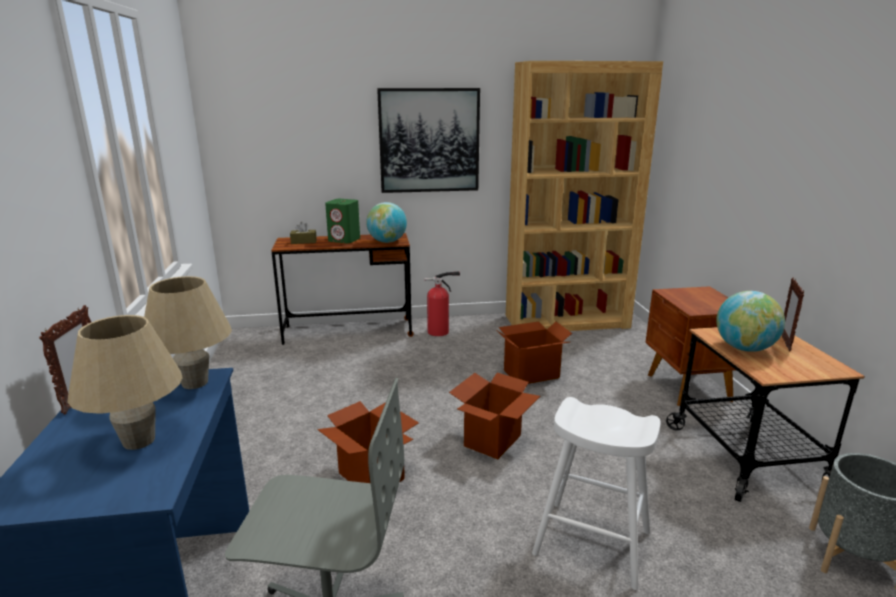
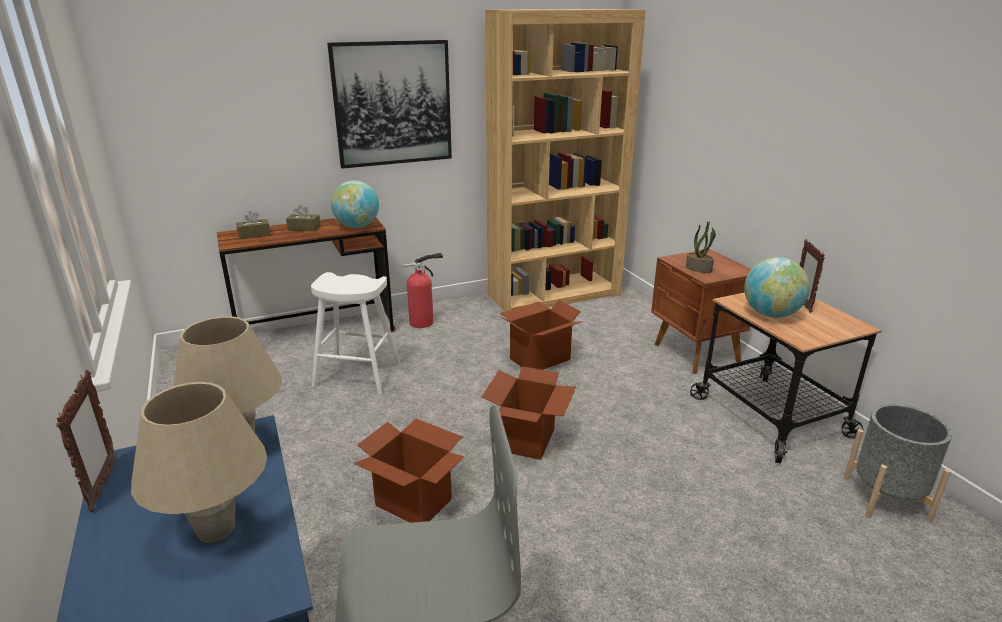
camera: 15 degrees left, 5 degrees up
green speaker [325,199,360,243] -> brown tissue box [286,205,321,231]
white stool [532,397,661,590] -> white stool moved to [311,272,401,394]
none -> potted plant [686,221,716,273]

